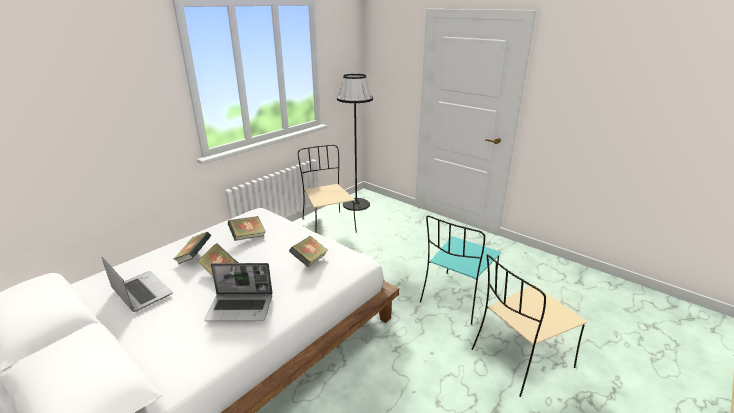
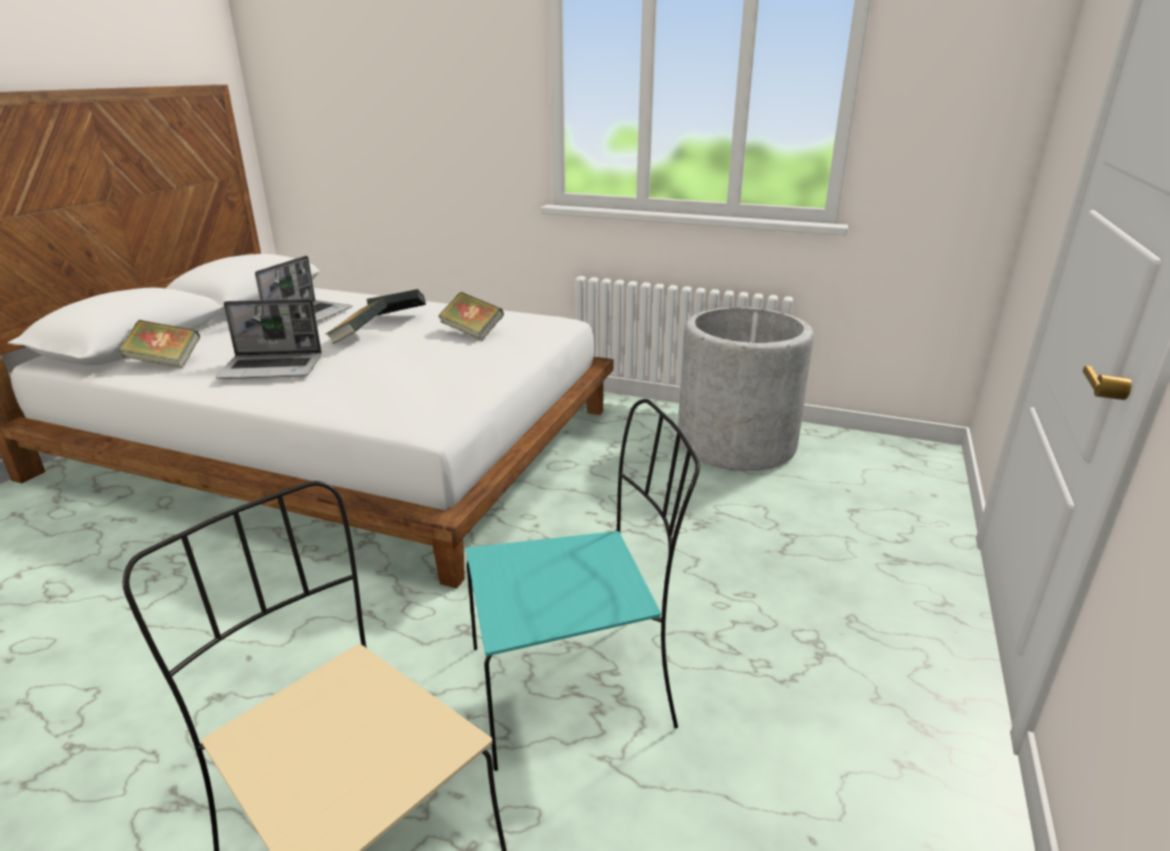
camera: 70 degrees right, 0 degrees up
laptop [204,263,273,321] -> laptop turned 75 degrees counterclockwise [216,299,322,379]
book [289,236,328,267] -> book moved to [118,320,200,368]
beige chair [298,145,357,233] -> grey planter [678,307,814,471]
black floor lamp [337,74,373,211] -> none
turquoise chair [420,216,501,325] -> turquoise chair turned 150 degrees clockwise [466,399,700,771]

